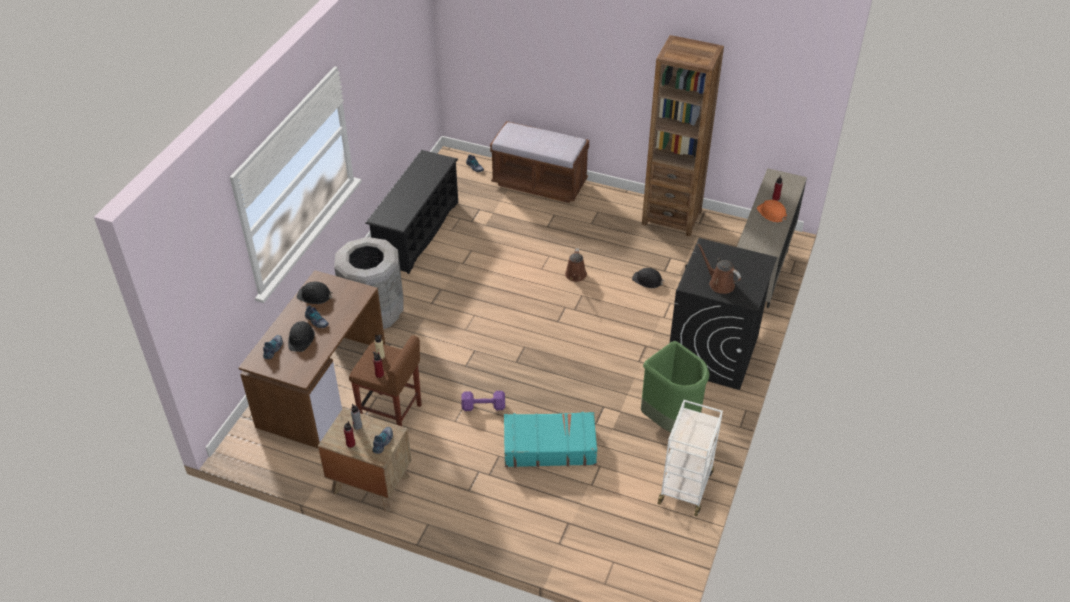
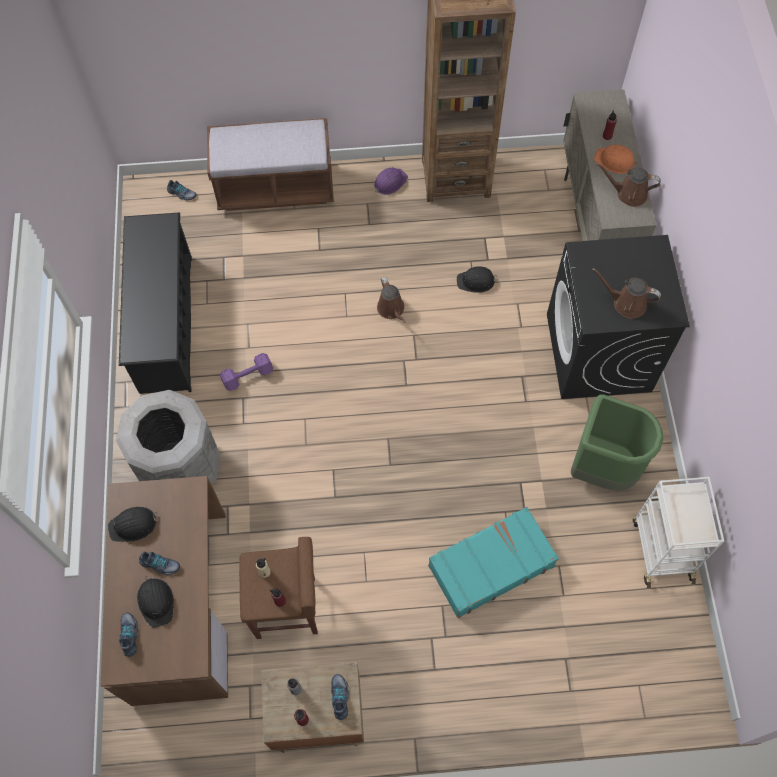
camera: 25 degrees left, 20 degrees up
purple dumbbell [461,391,505,411] -> purple dumbbell moved to [220,353,273,391]
none -> purple hard hat [374,168,408,195]
none -> brown watering can [596,163,661,207]

